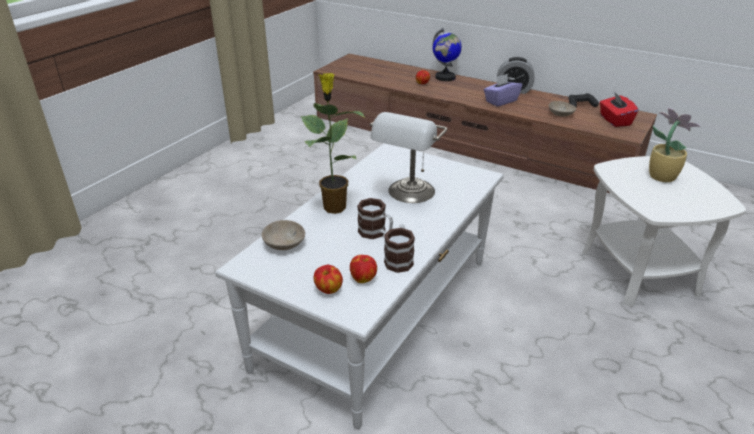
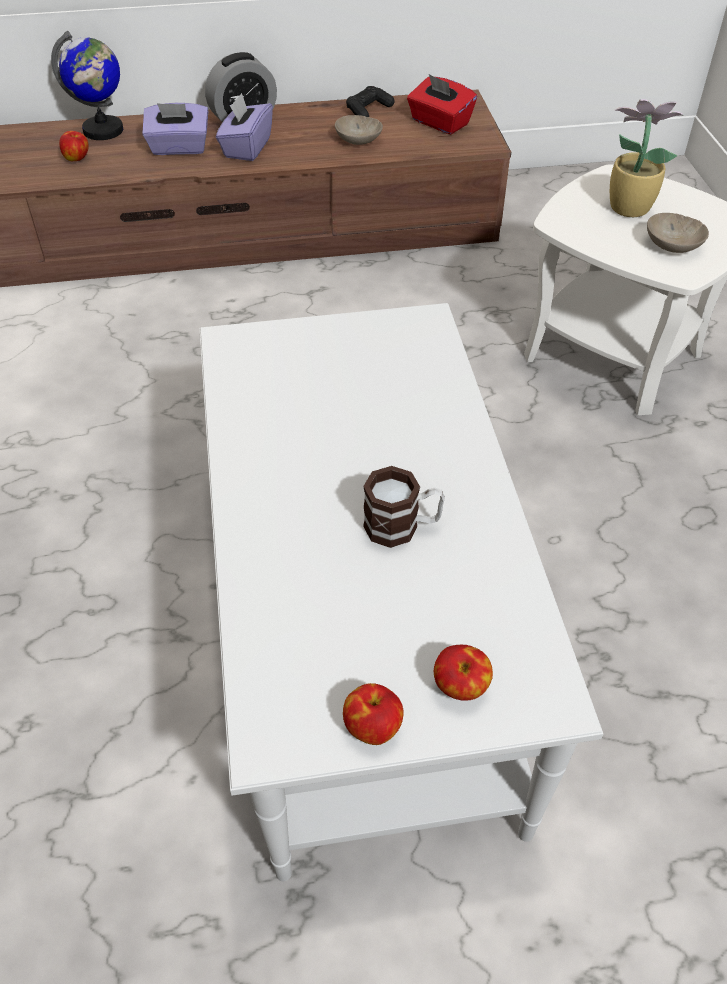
camera: 40 degrees left, 15 degrees up
beige bowl [261,220,305,250] -> beige bowl moved to [647,213,709,253]
potted plant [301,73,366,214] -> none
apple [350,255,377,283] -> apple moved to [343,683,403,745]
white table lamp [370,112,448,203] -> none
mug [384,224,415,273] -> none
none -> purple tissue box [142,103,208,155]

